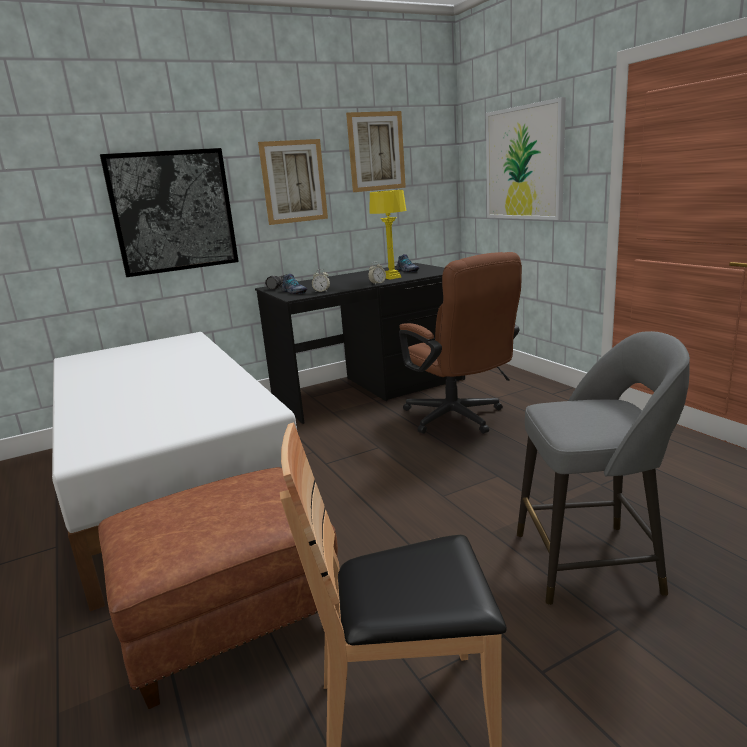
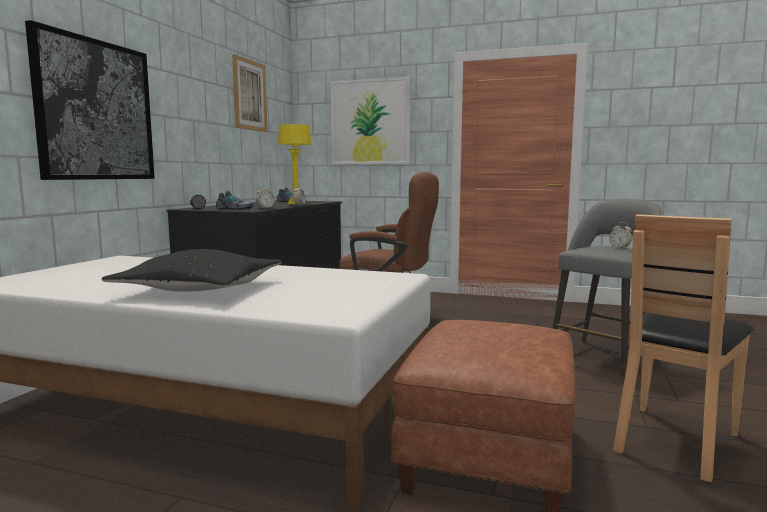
camera: 45 degrees left, 10 degrees down
picture [258,139,328,225] -> none
none -> black pillow [102,249,282,291]
none -> alarm clock [609,222,632,249]

